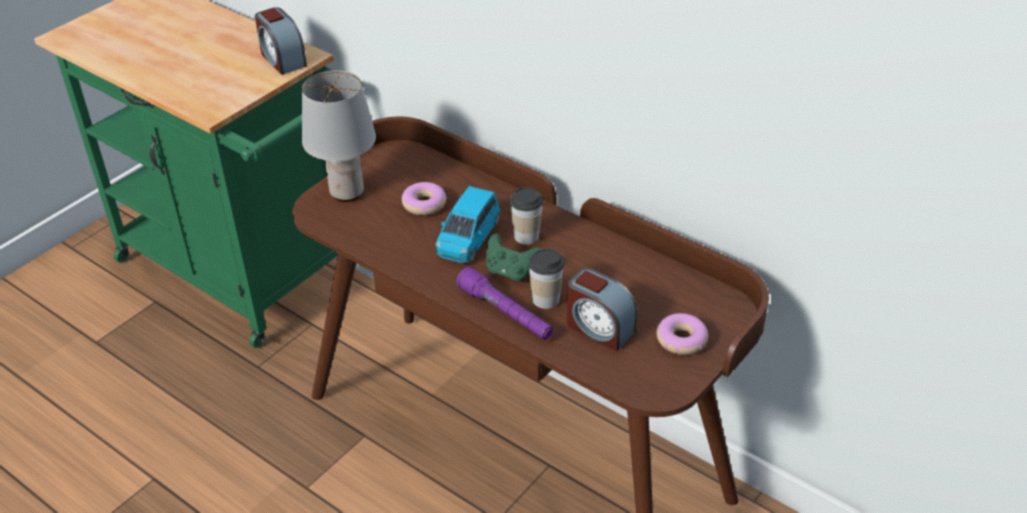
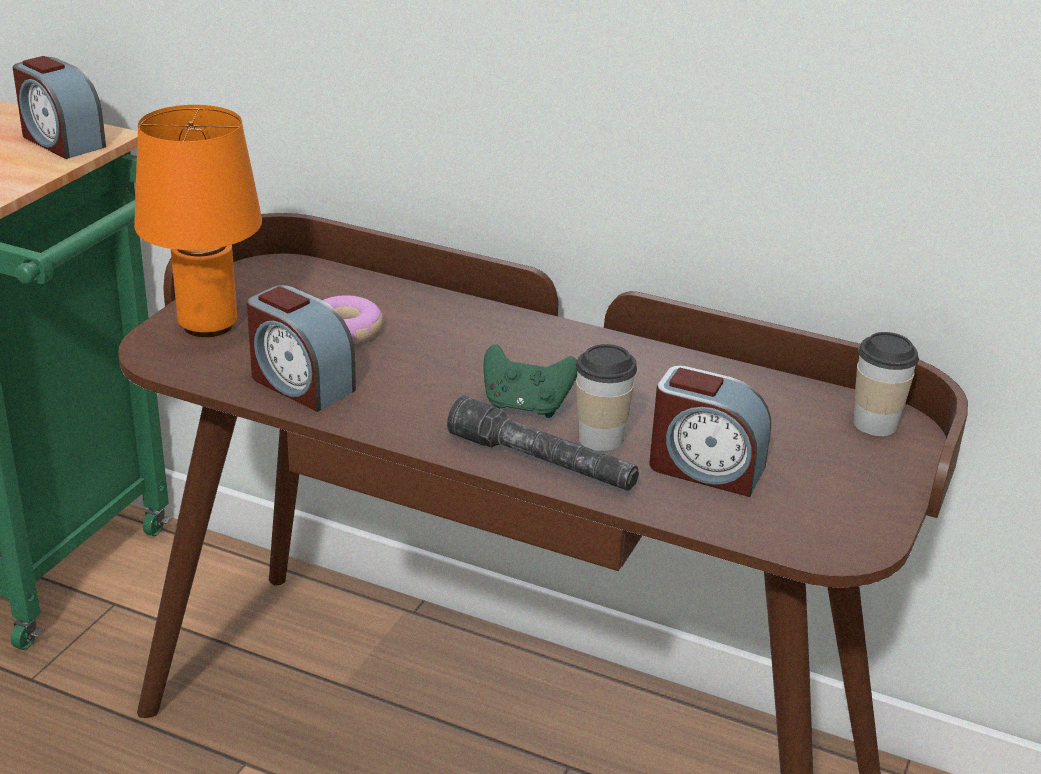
camera: 15 degrees left, 10 degrees down
grey table lamp [302,70,376,202] -> orange table lamp [134,105,262,337]
blue toy car [435,186,500,263] -> none
purple flashlight [456,267,553,340] -> grey flashlight [447,396,639,491]
cup [510,187,543,245] -> cup moved to [853,332,919,436]
donut [657,313,708,355] -> none
none -> alarm clock [247,285,356,412]

